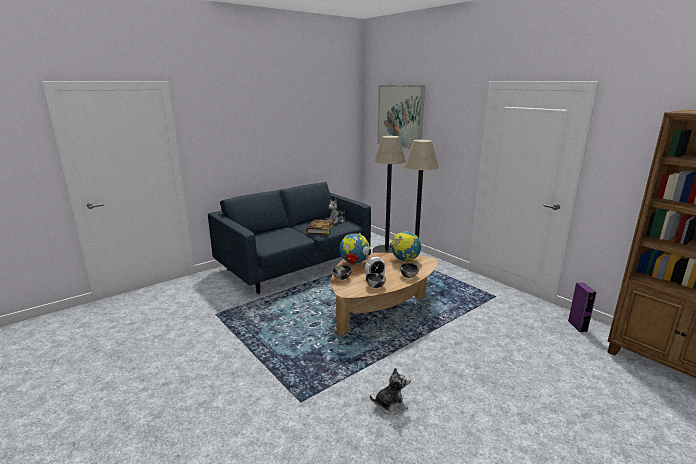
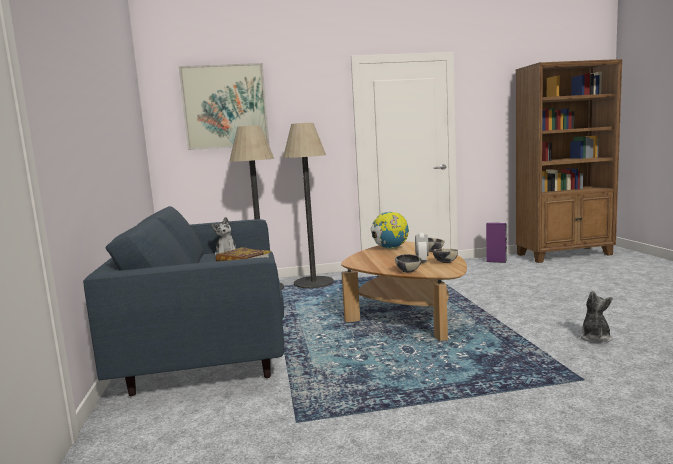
camera: 60 degrees left, 10 degrees down
globe [339,233,371,264] -> none

